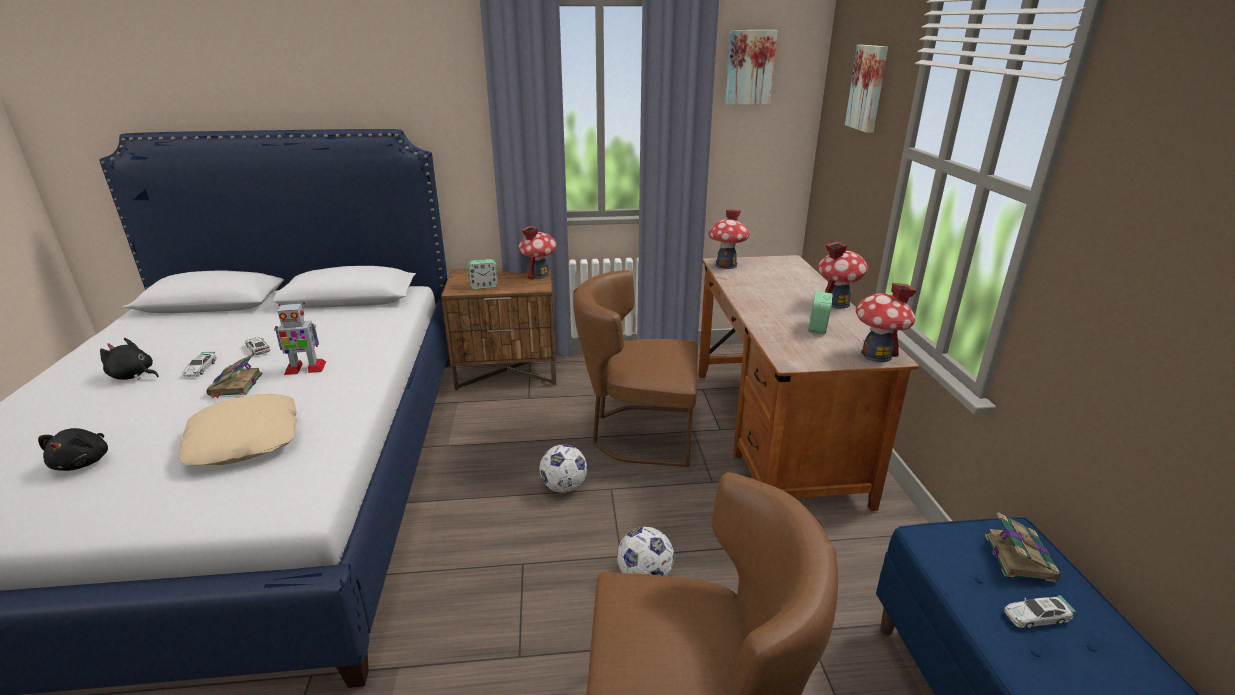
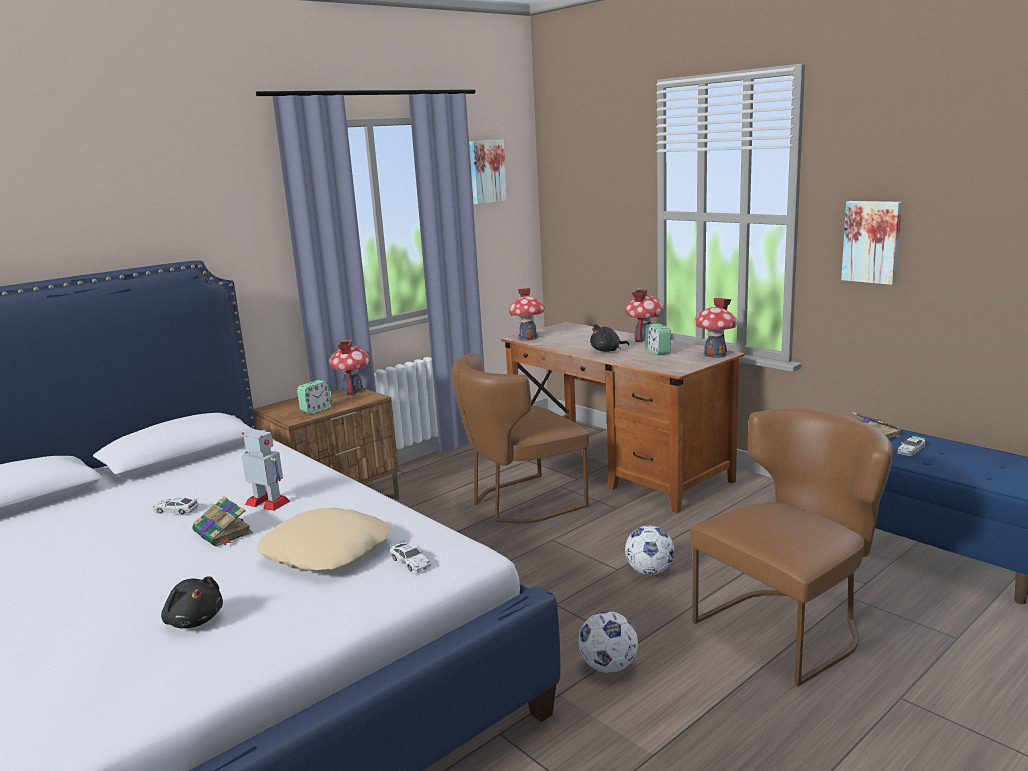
camera: 35 degrees left, 10 degrees down
black plush toy [100,338,159,380] -> black plush toy moved to [590,324,629,352]
toy car [183,352,217,377] -> toy car moved to [389,540,431,573]
toy robot [274,302,326,375] -> toy robot turned 105 degrees counterclockwise [242,430,291,511]
football [539,444,587,493] -> football moved to [579,611,638,673]
picture [845,45,888,133] -> picture moved to [841,201,902,285]

